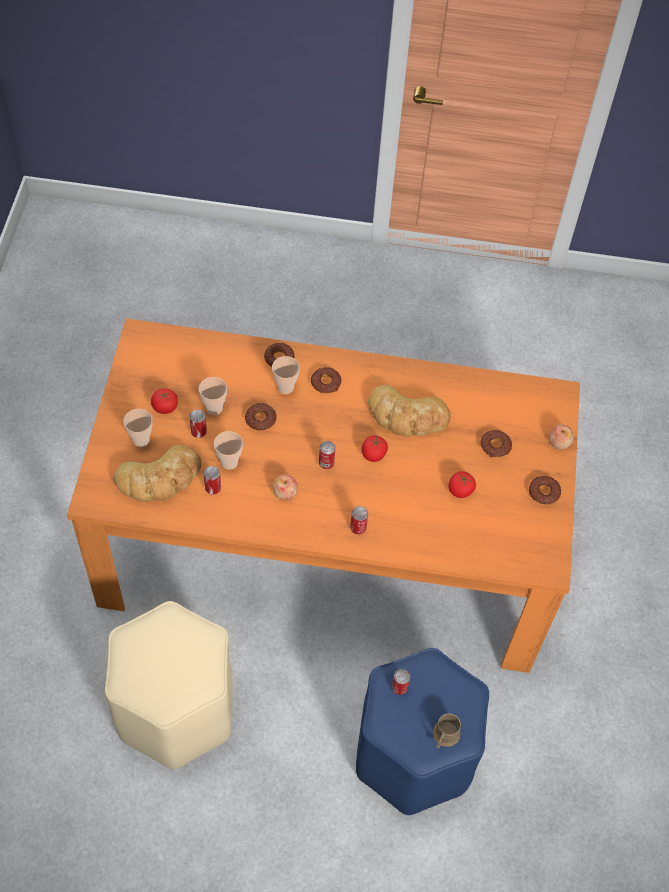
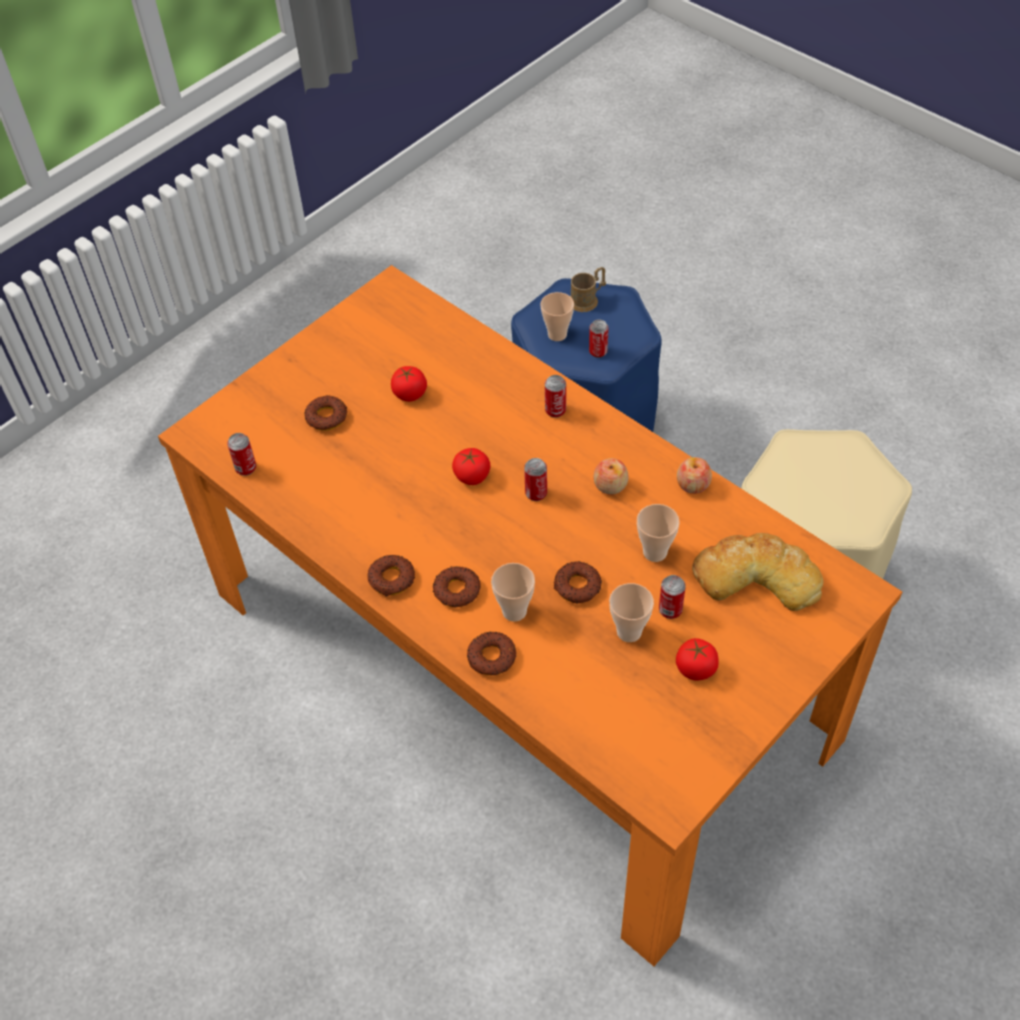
camera: 140 degrees left, 5 degrees down
cup [123,409,153,447] -> cup moved to [540,292,574,341]
can [204,466,221,495] -> can moved to [227,433,256,476]
bread [368,385,451,436] -> none
donut [529,476,561,504] -> donut moved to [367,555,415,596]
apple [549,424,574,450] -> apple moved to [677,457,712,494]

